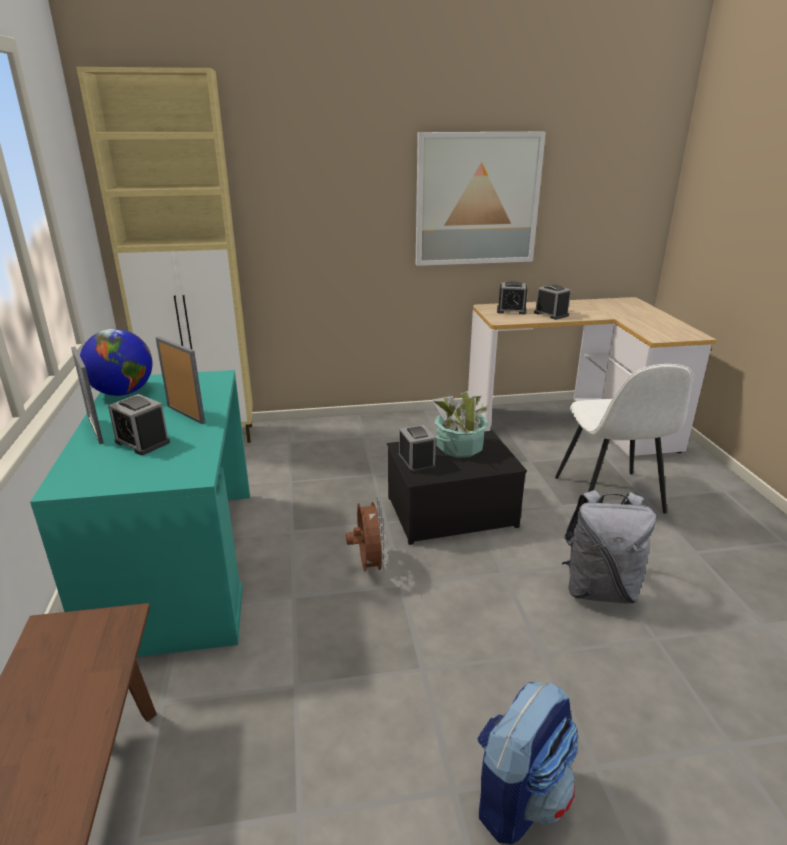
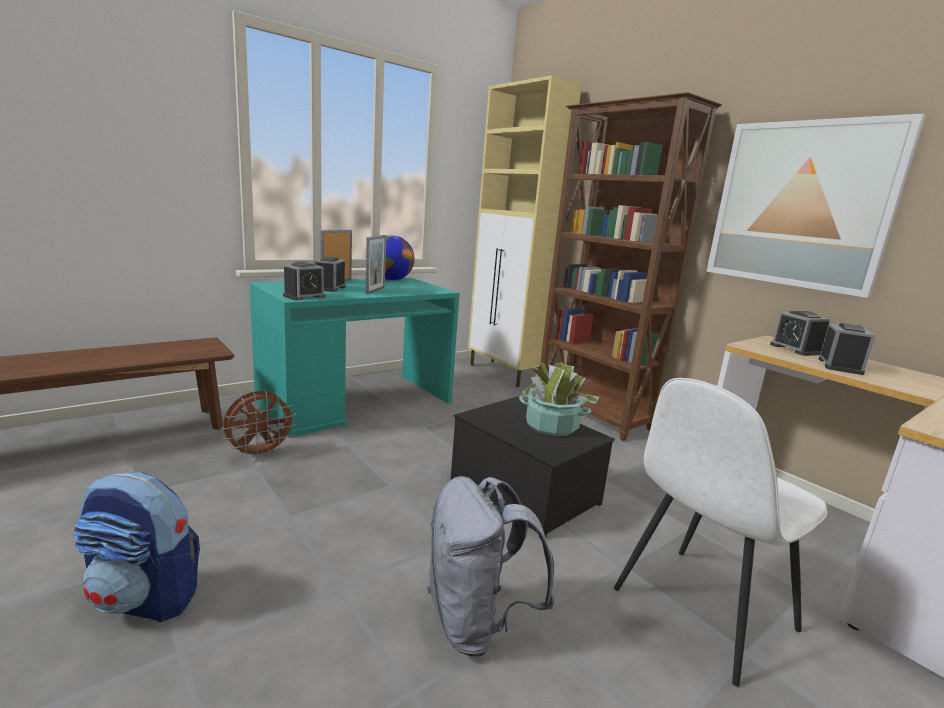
camera: 60 degrees right, 10 degrees down
brown fan [346,497,387,574] -> brown fan moved to [222,391,297,459]
alarm clock [399,425,436,473] -> alarm clock moved to [283,261,325,300]
none -> brown bookcase [540,92,722,441]

